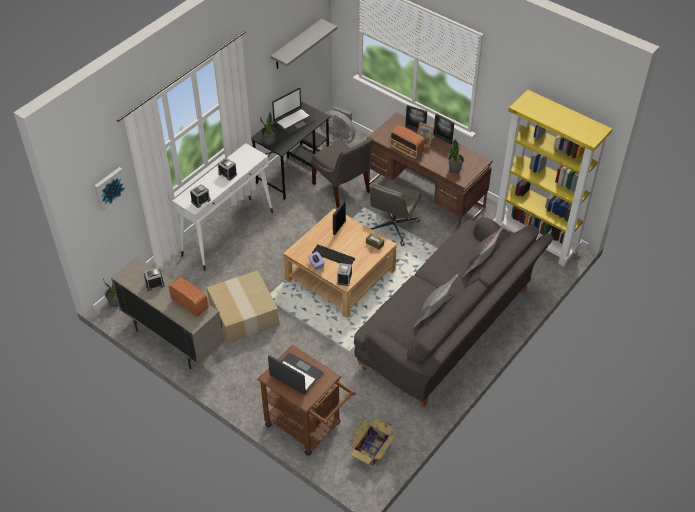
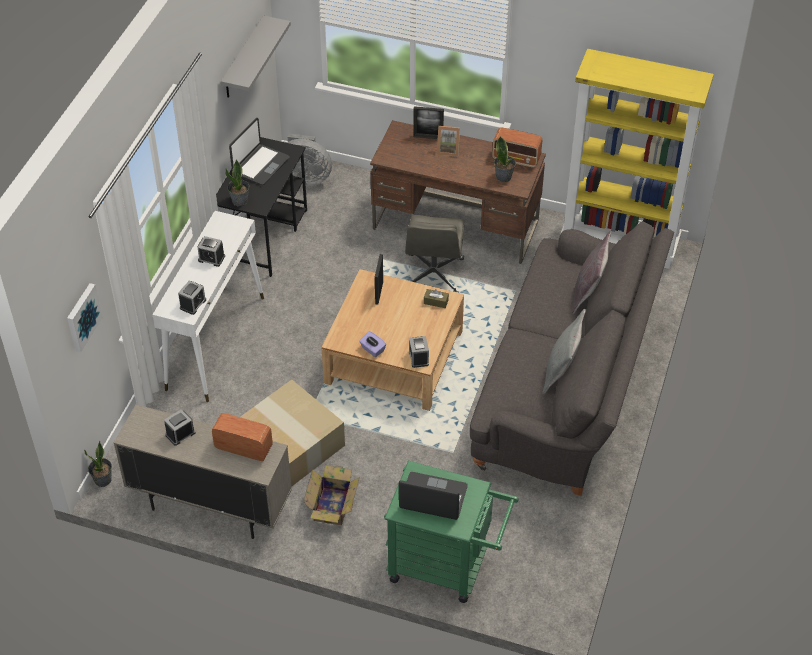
camera: 20 degrees left, 0 degrees up
brown cart [257,345,356,456] -> green cart [384,461,519,603]
grey chair [311,138,373,208] -> none
keyboard [312,245,356,265] -> none
cardboard box [350,418,396,466] -> cardboard box moved to [304,465,360,525]
radio [389,125,425,159] -> radio moved to [492,127,542,168]
picture frame [434,113,454,144] -> none

